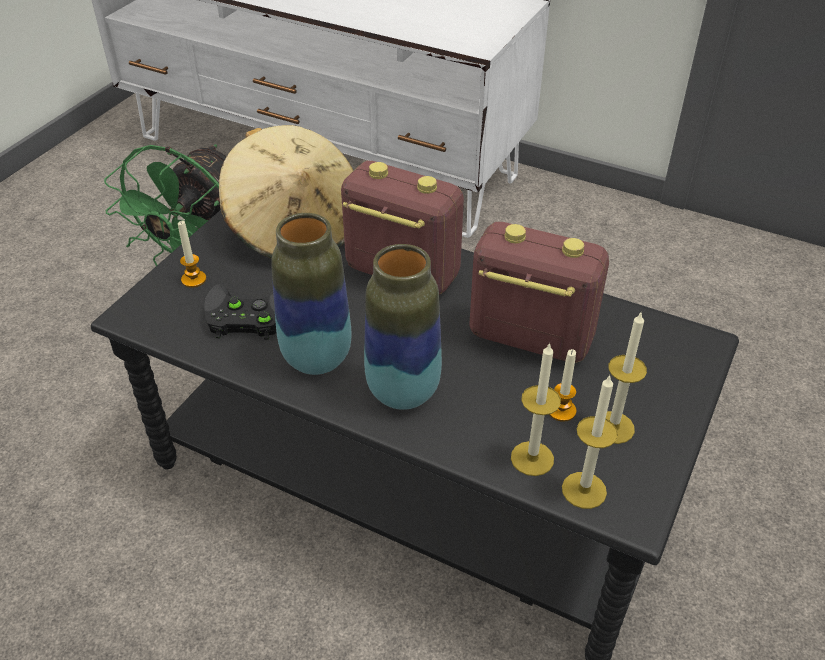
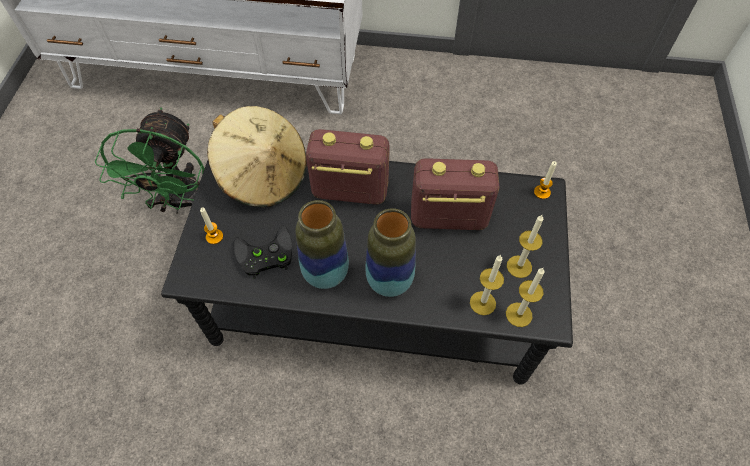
camera: 20 degrees left, 15 degrees up
candle [549,349,577,422] -> candle moved to [534,161,557,199]

